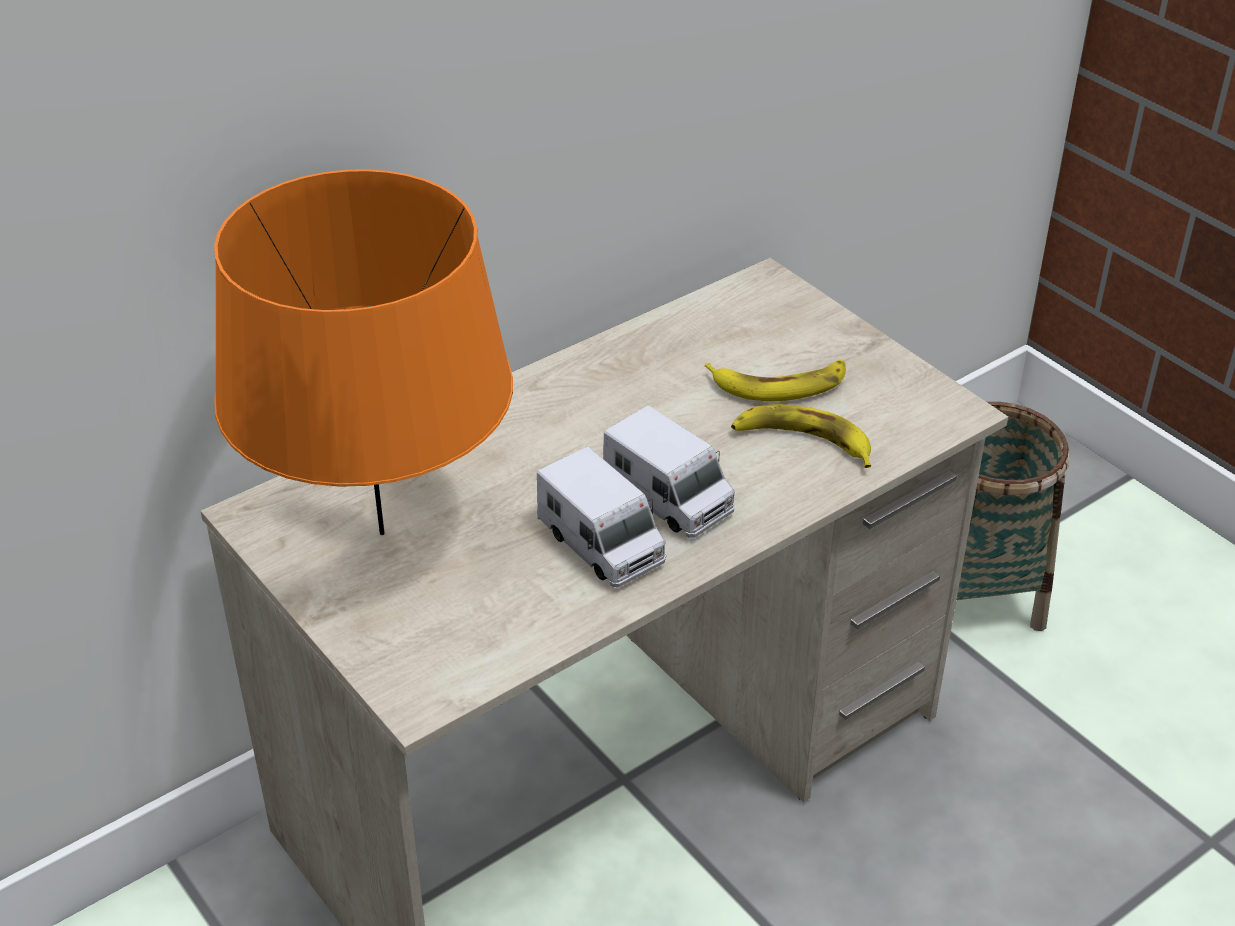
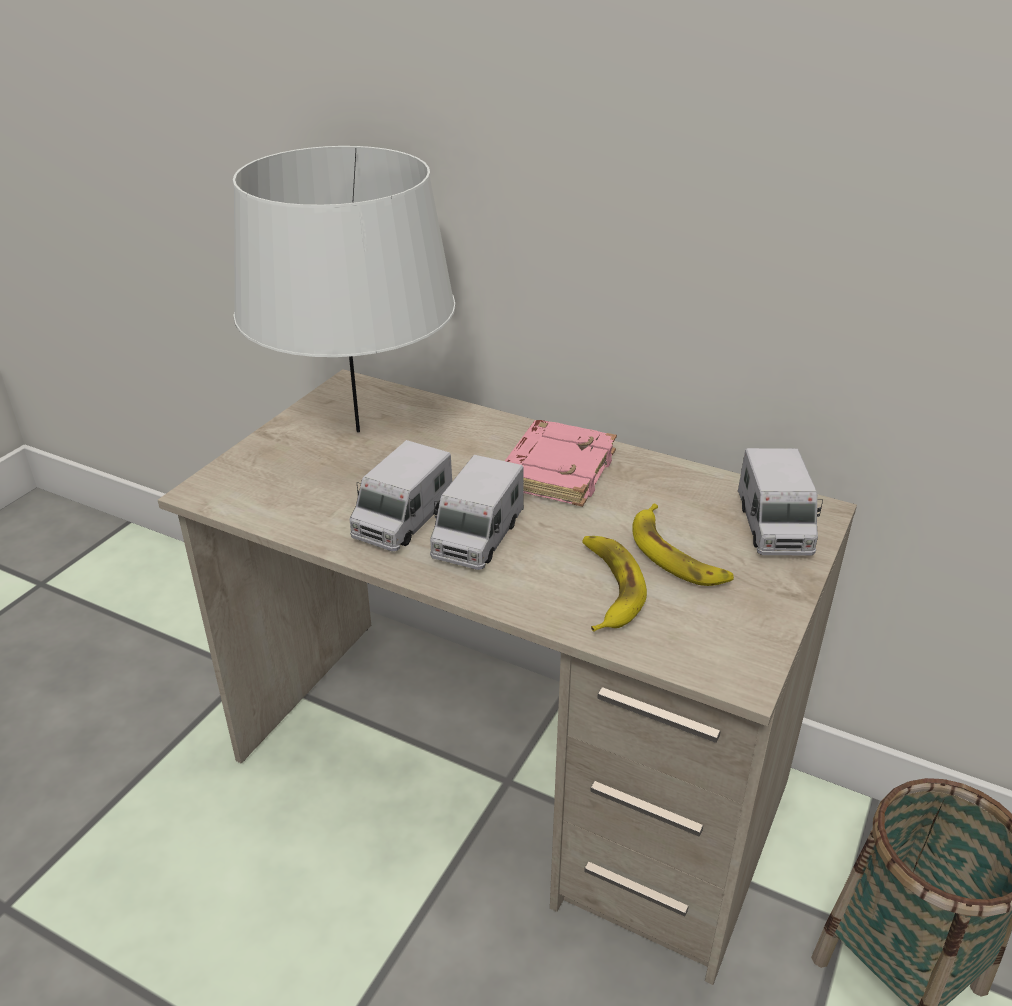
camera: 65 degrees right, 5 degrees down
orange table lamp [214,169,513,535] -> white table lamp [233,146,456,432]
none -> pink book [505,420,617,507]
none -> toy truck [738,448,823,556]

